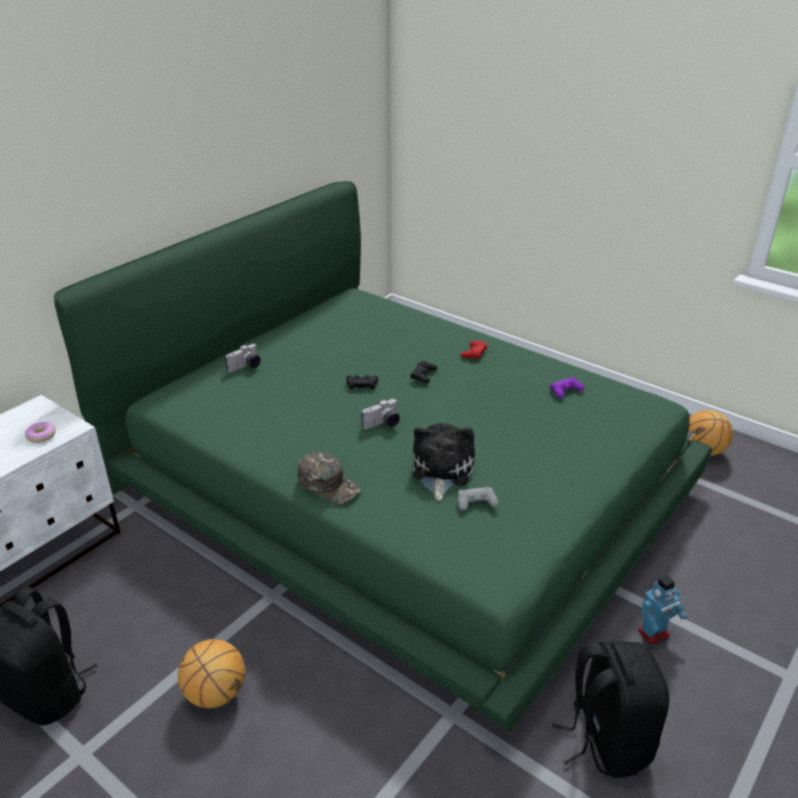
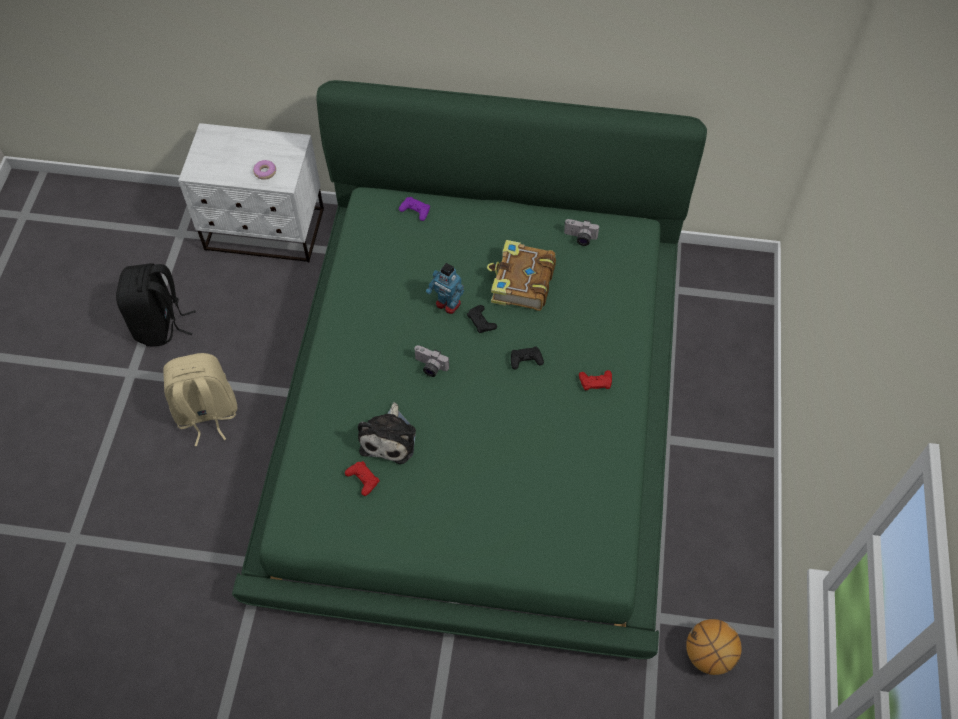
camera: 60 degrees right, 25 degrees up
basketball [178,639,245,708] -> beige backpack [163,353,237,446]
camera [225,344,261,372] -> camera moved to [564,219,599,246]
green cap [298,452,360,505] -> none
plush toy [413,423,475,501] -> plush toy turned 120 degrees clockwise [358,402,416,464]
grey game controller [458,487,499,511] -> red game controller [345,461,380,496]
purple game controller [550,377,584,398] -> purple game controller moved to [399,197,430,221]
black backpack [552,641,669,778] -> none
toy robot [638,575,687,644] -> toy robot moved to [426,263,464,314]
none -> book [487,240,556,311]

